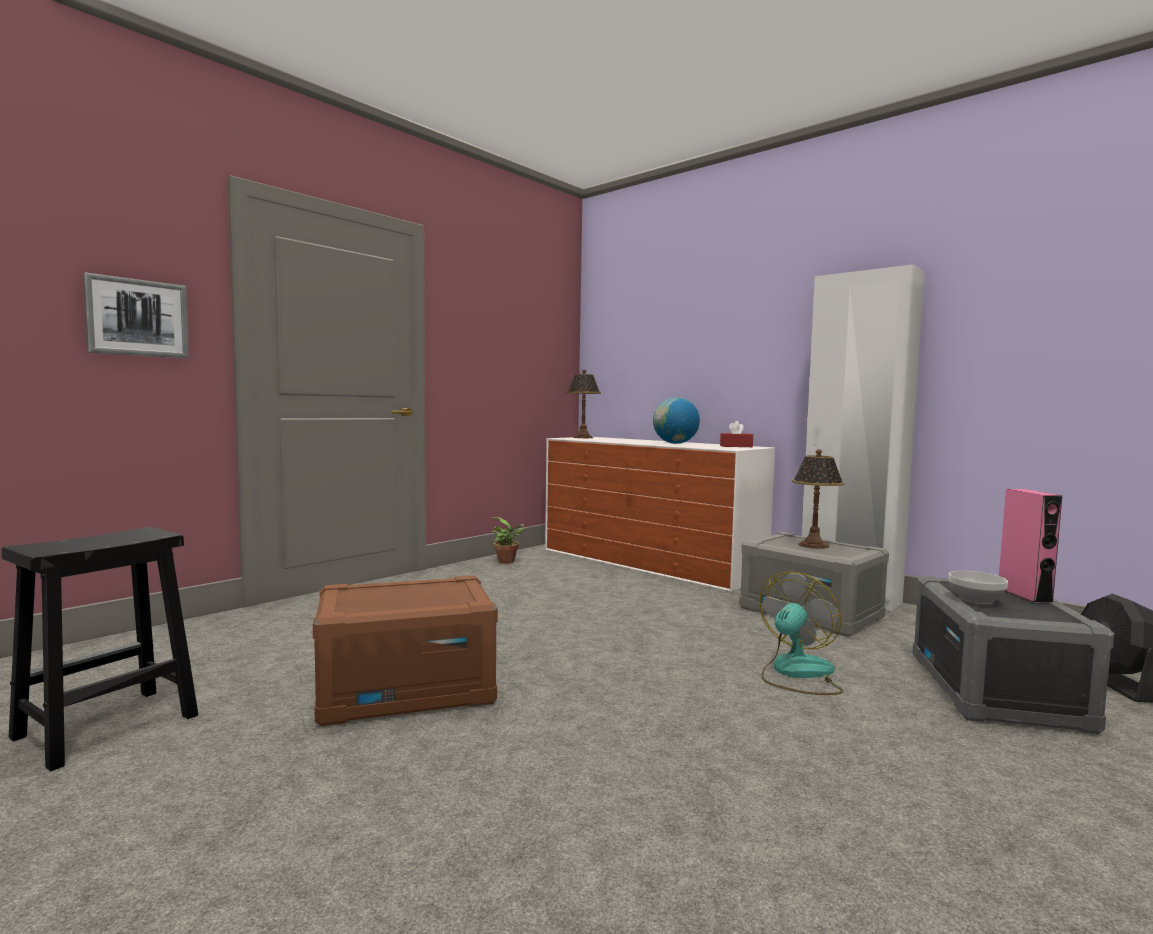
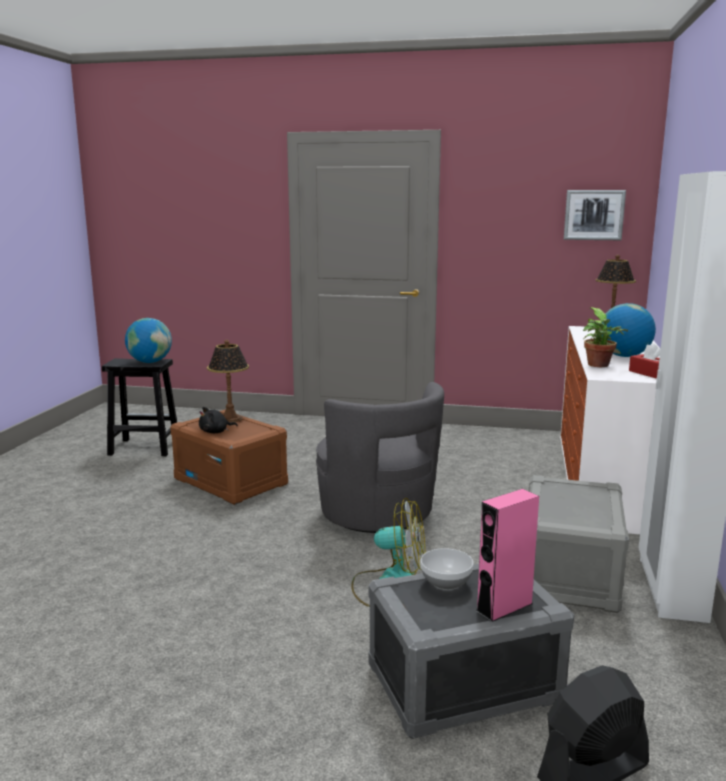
camera: 60 degrees right, 10 degrees up
picture [83,272,189,358] -> picture moved to [564,190,626,240]
potted plant [490,517,525,564] -> potted plant moved to [583,307,629,367]
table lamp [792,449,844,549] -> table lamp moved to [207,340,249,422]
none -> globe [125,318,172,363]
none -> black plush toy [199,407,238,433]
none -> grey armchair [316,382,444,533]

